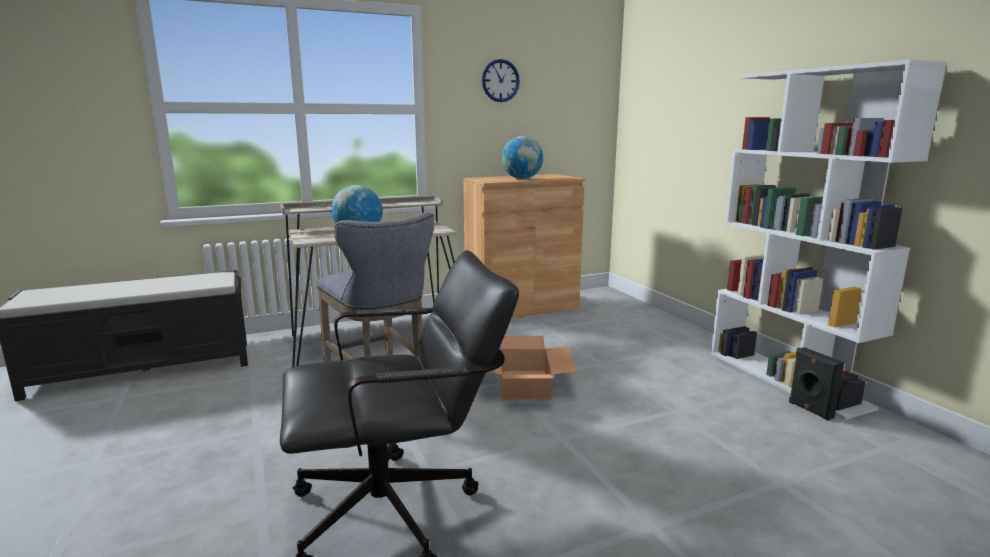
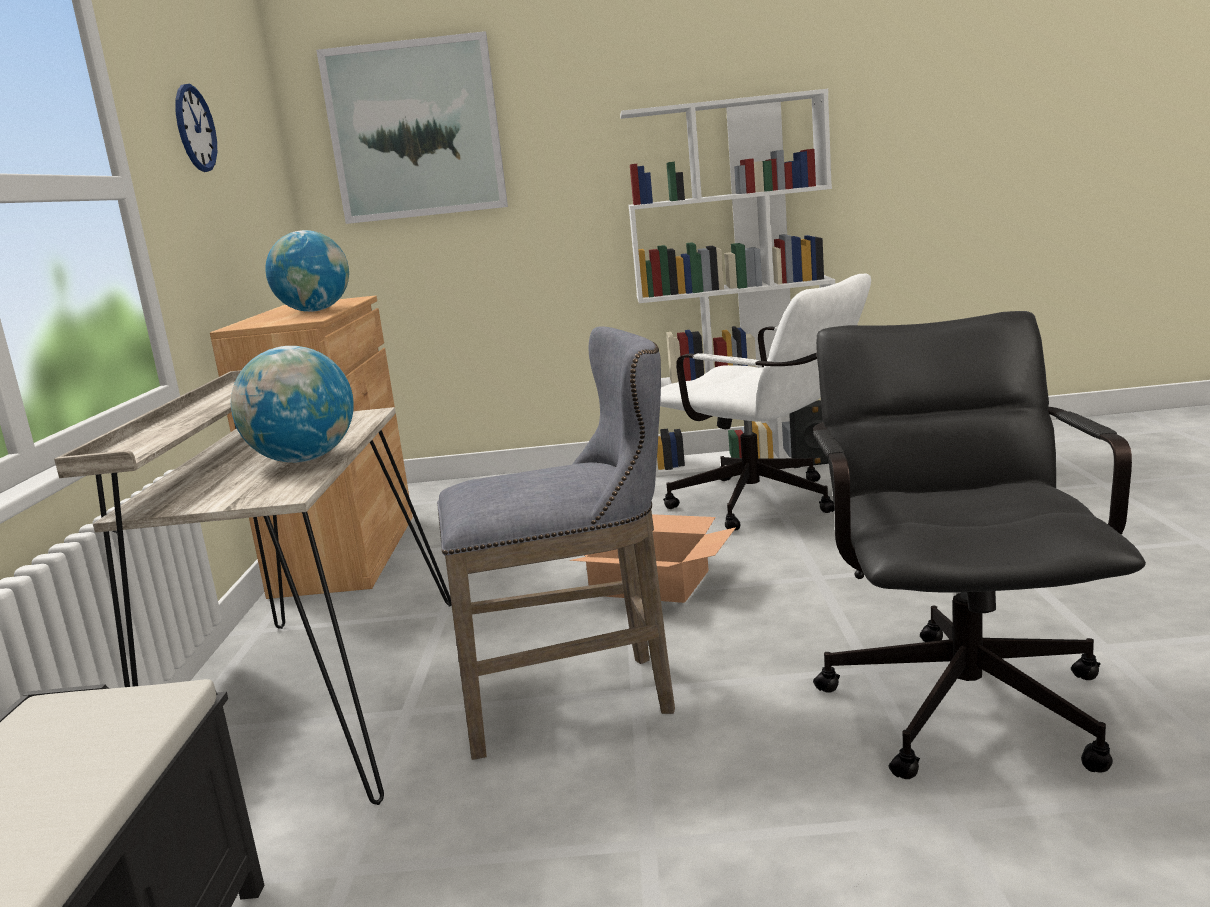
camera: 65 degrees left, 0 degrees up
none -> picture [316,31,508,224]
none -> white office chair [660,274,871,530]

